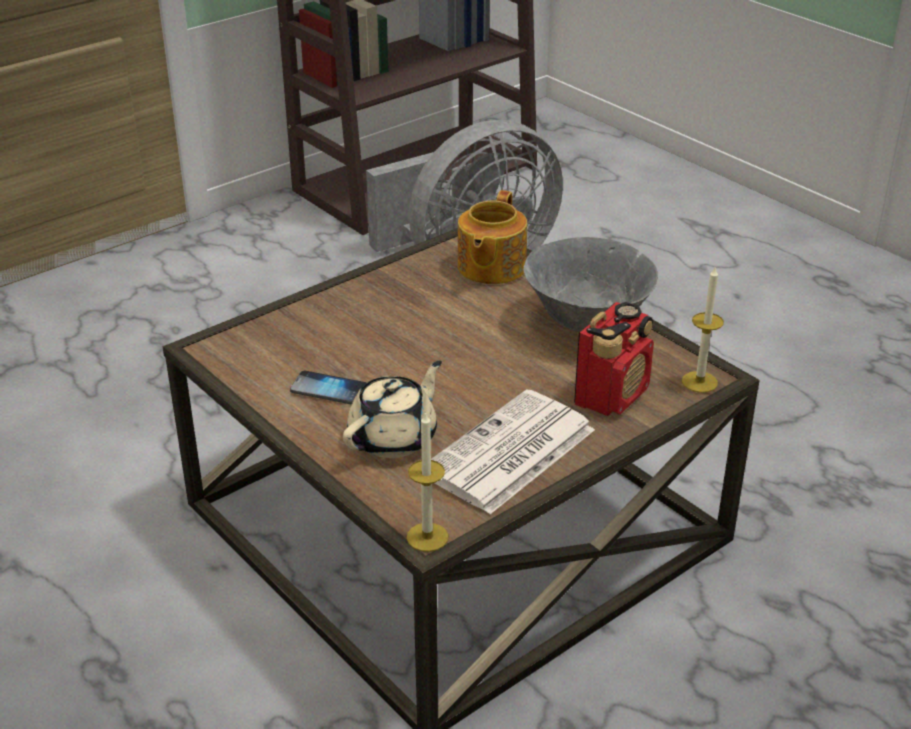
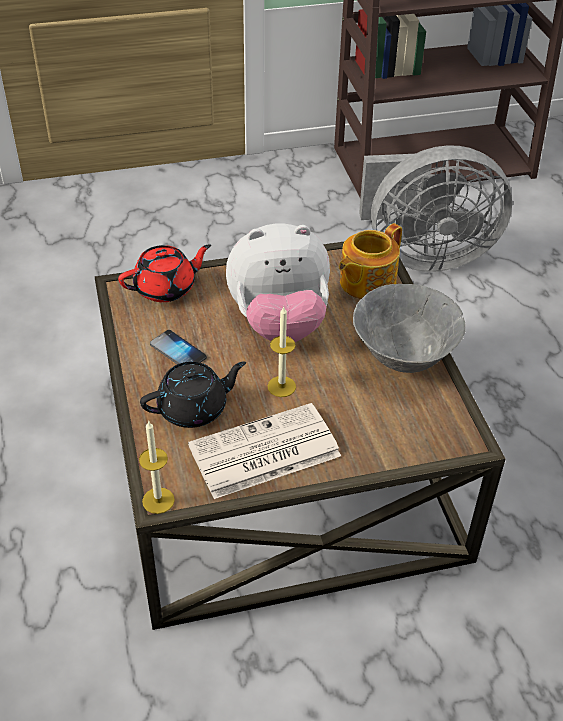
camera: 25 degrees right, 10 degrees up
beige teapot [343,360,442,458] -> black teapot [140,361,246,428]
radio [574,302,654,416] -> none
candle [682,267,724,393] -> candle moved to [267,306,296,397]
none -> red teapot [118,244,211,302]
none -> plush toy [226,224,330,342]

